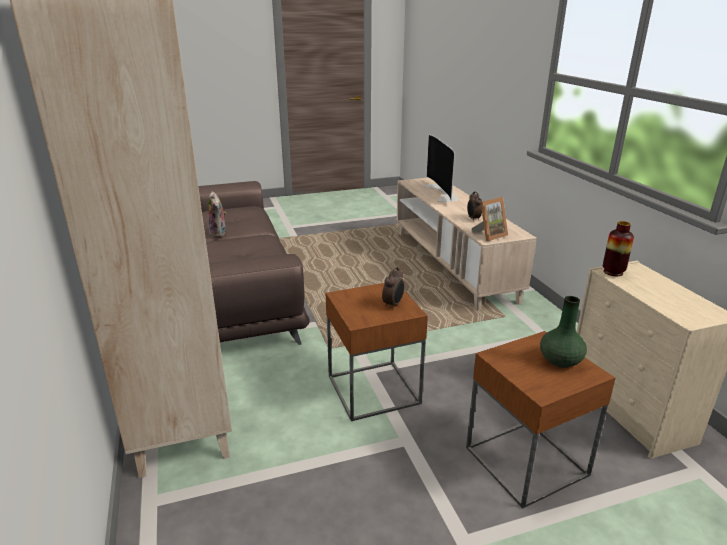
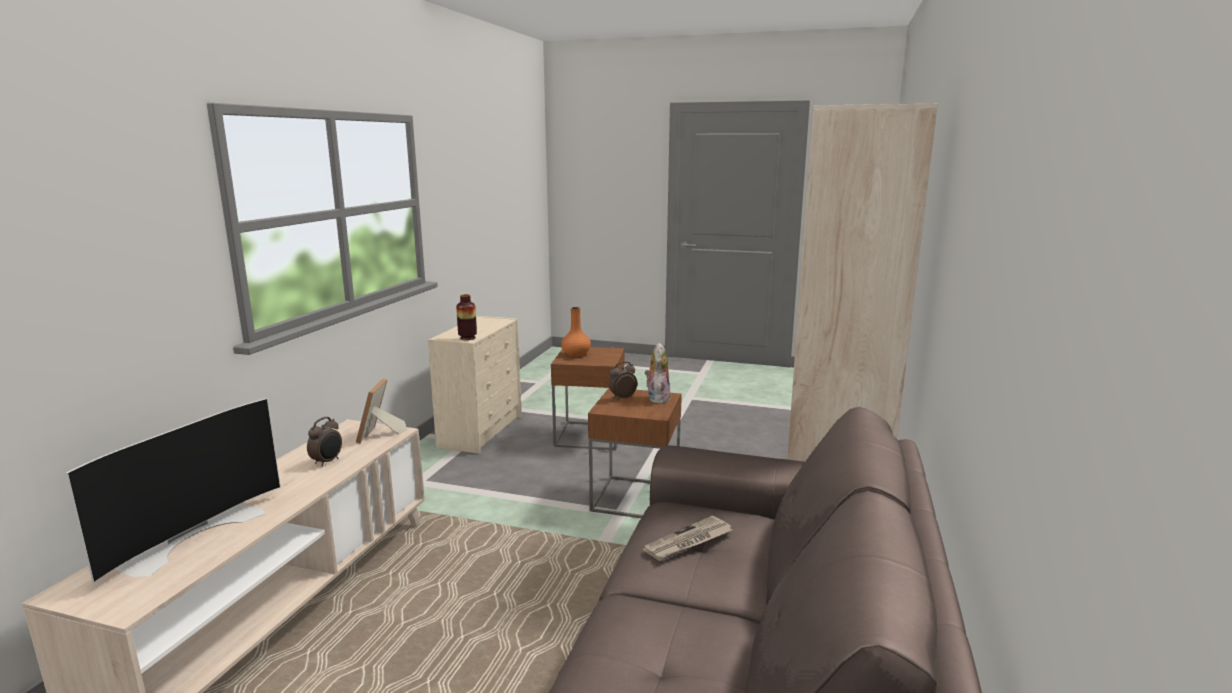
camera: 145 degrees left, 10 degrees down
plush toy [208,191,227,237] -> plush toy moved to [645,343,670,404]
picture frame [471,197,508,241] -> picture frame turned 90 degrees counterclockwise [356,378,407,443]
green vase [540,296,587,368] -> orange vase [561,307,591,357]
none -> newspaper [643,515,732,561]

